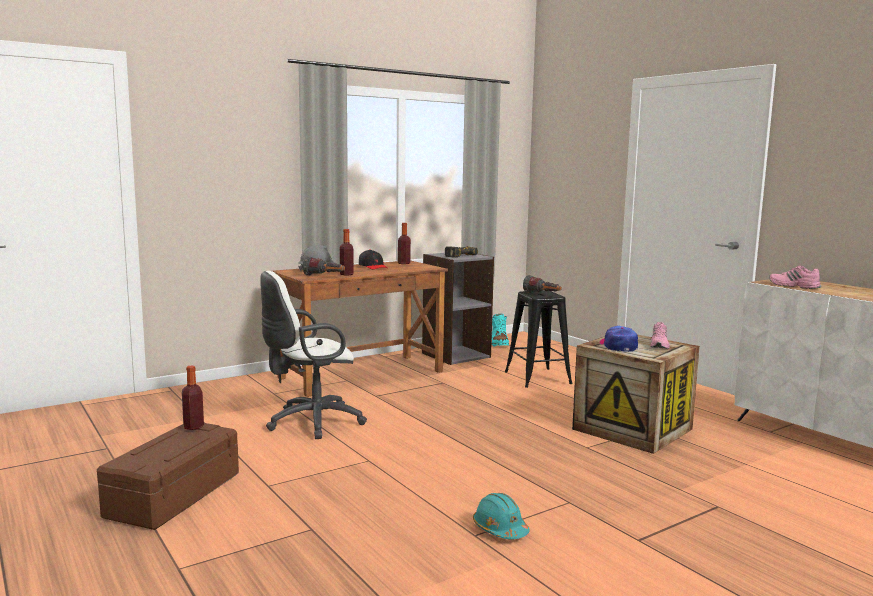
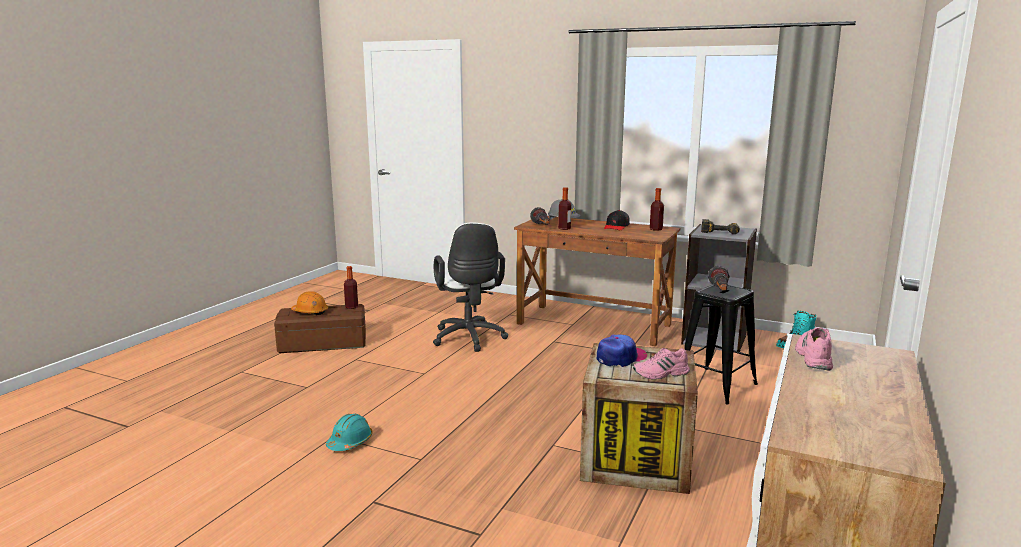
camera: 60 degrees right, 5 degrees up
white office chair [260,271,367,439] -> white office chair turned 135 degrees counterclockwise [433,222,508,352]
none -> orange hard hat [291,291,328,315]

